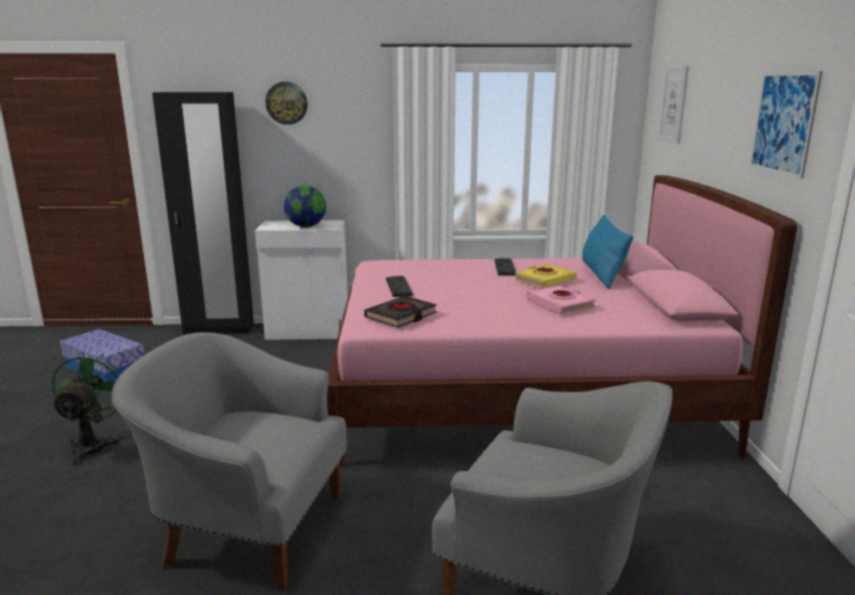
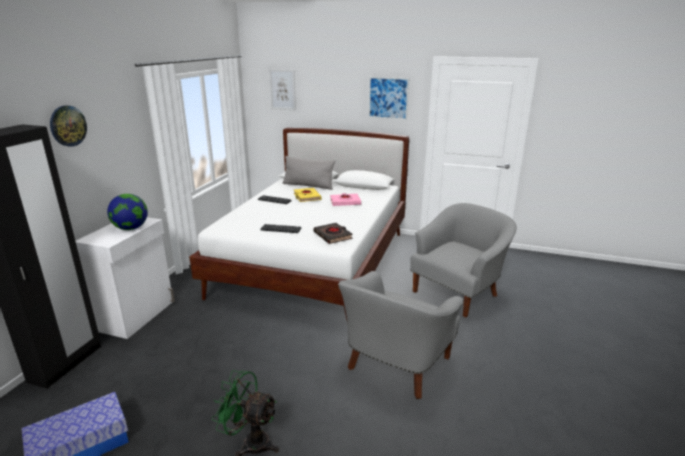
camera: 70 degrees left, 5 degrees up
pink bed [327,175,797,467] -> white bed [189,128,409,320]
blue pillow [582,215,633,289] -> grey pillow [283,156,335,190]

